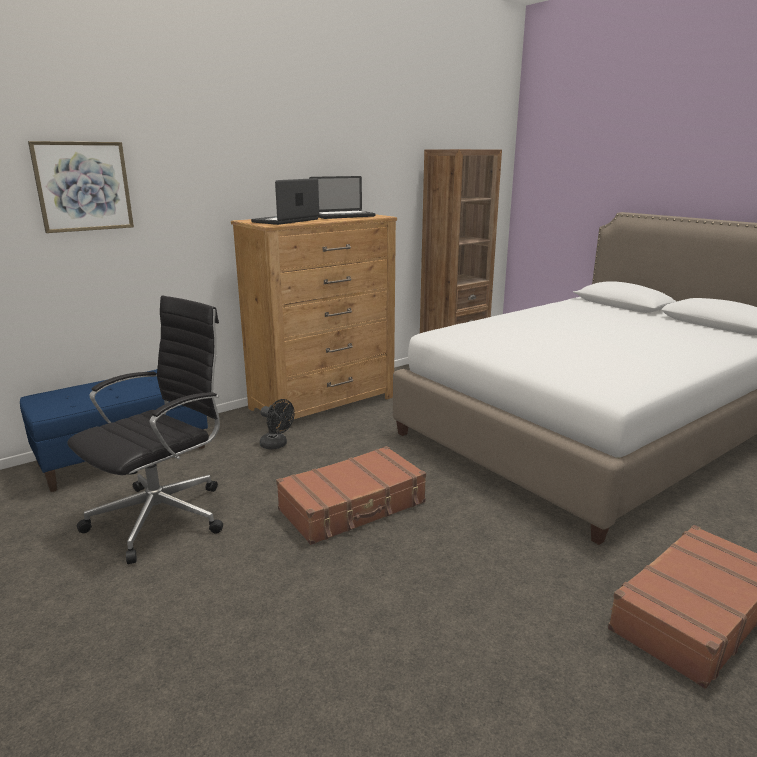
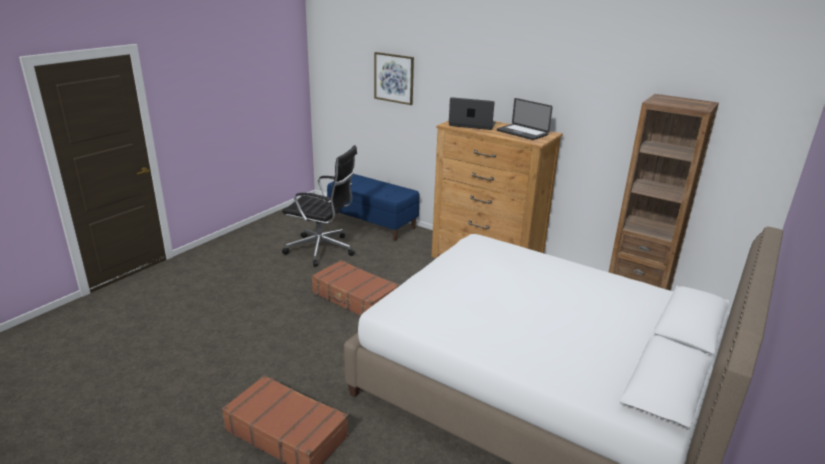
camera: 70 degrees right, 5 degrees up
black fan [260,399,295,450] -> none

